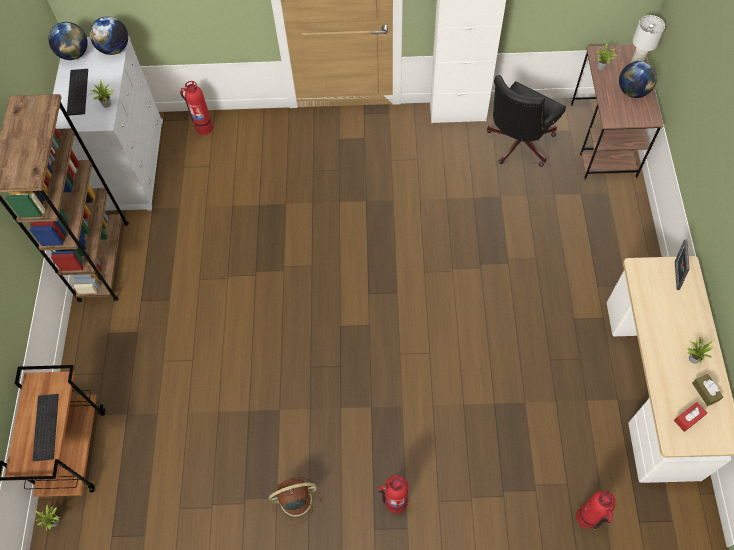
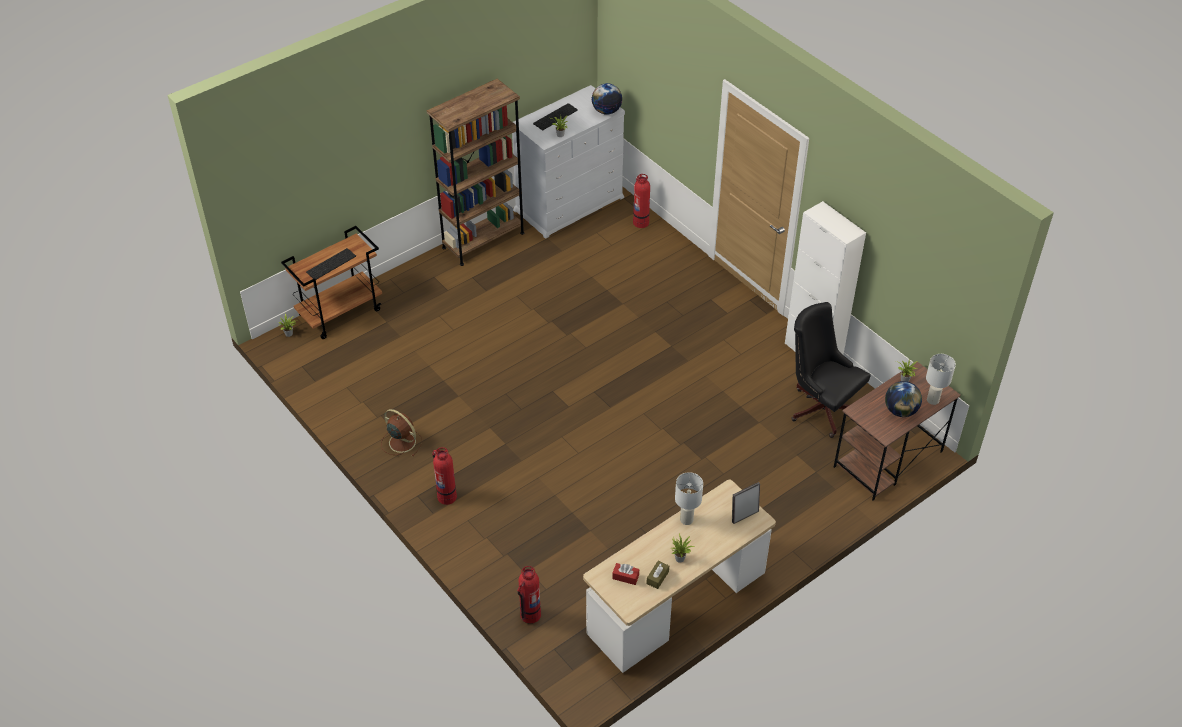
camera: 50 degrees right, 15 degrees down
globe [48,22,88,60] -> none
black office chair [487,75,566,167] -> black office chair turned 45 degrees clockwise [791,302,871,438]
none -> white table lamp [675,472,703,525]

